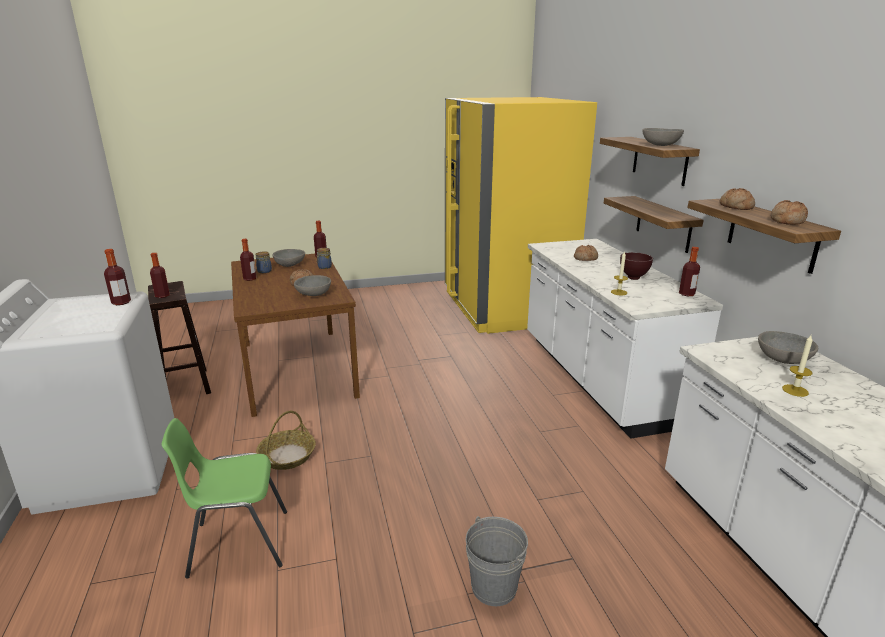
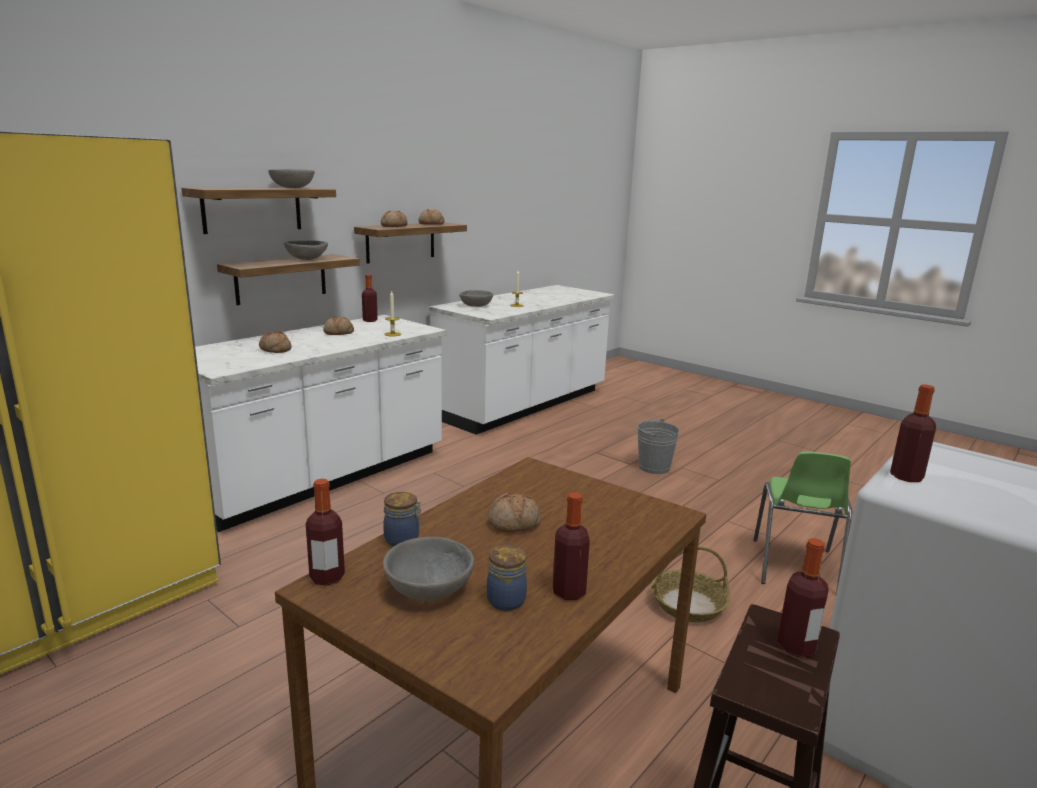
camera: 125 degrees left, 5 degrees down
green chair [162,418,287,579] -> green chair turned 60 degrees clockwise [754,452,852,594]
grey bowl [294,275,331,296] -> grey bowl moved to [284,240,328,260]
brown bowl [620,252,653,280] -> bread [323,316,354,335]

